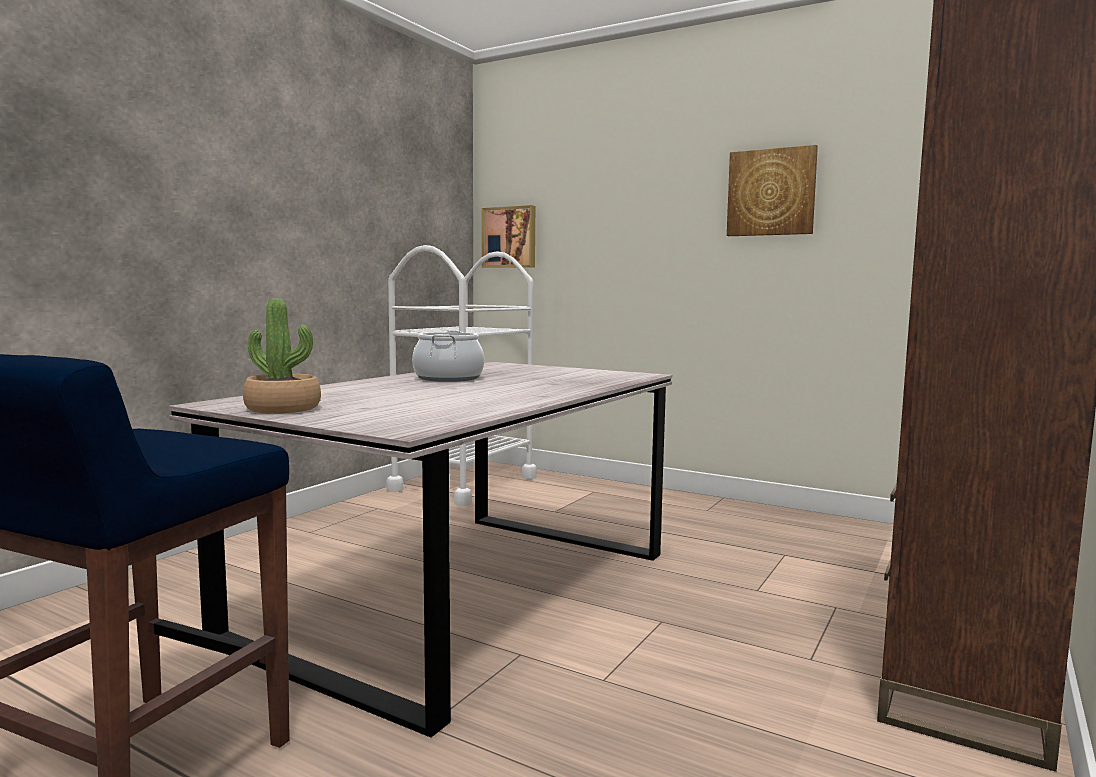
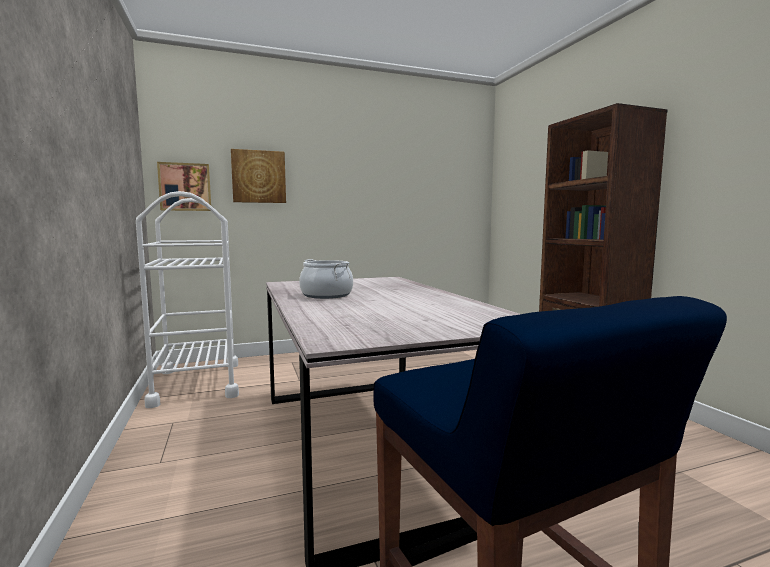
camera: 50 degrees left, 0 degrees up
potted plant [243,298,321,414] -> none
picture [727,145,818,236] -> picture moved to [231,149,286,203]

